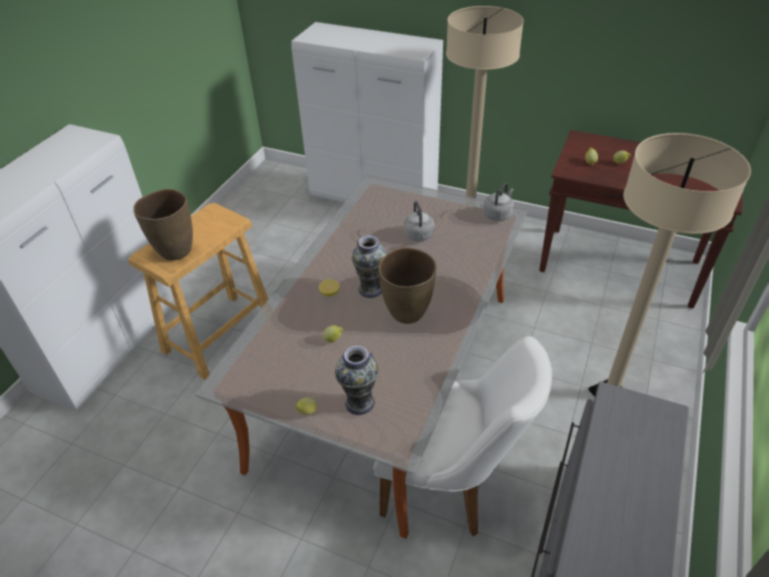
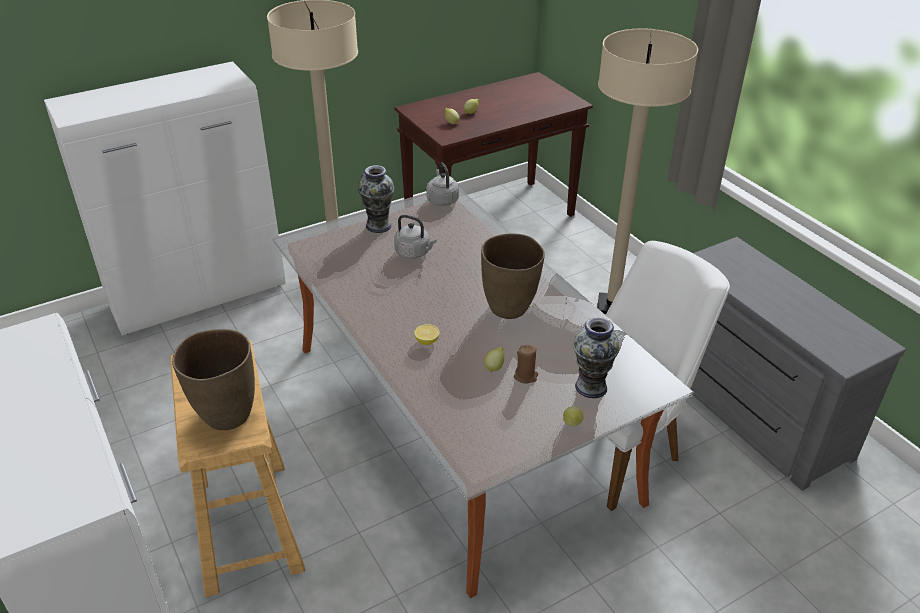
camera: 55 degrees left, 5 degrees down
vase [352,235,387,298] -> vase moved to [358,165,394,233]
none -> brown candle [514,345,538,384]

